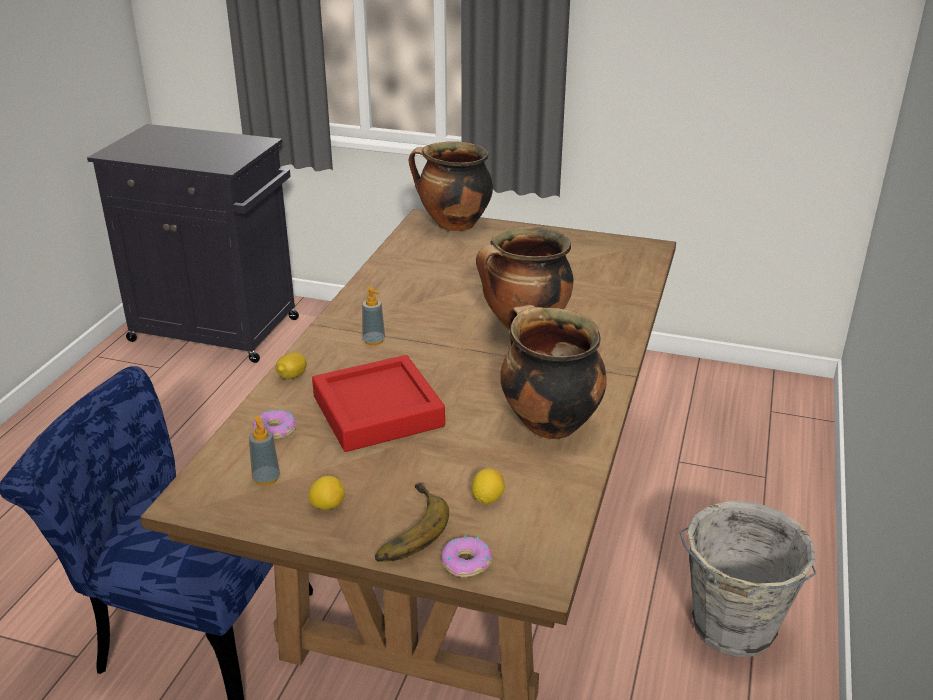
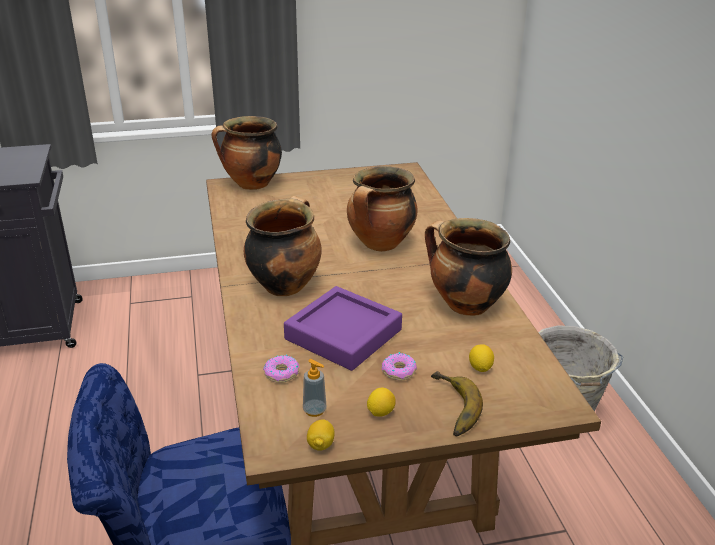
camera: 30 degrees left, 0 degrees up
lemon [276,352,307,379] -> lemon moved to [307,420,335,451]
red tray [312,355,445,452] -> purple tray [284,286,402,371]
soap dispenser [362,287,385,346] -> cooking pot [244,196,322,296]
donut [441,536,492,577] -> donut moved to [382,352,417,381]

